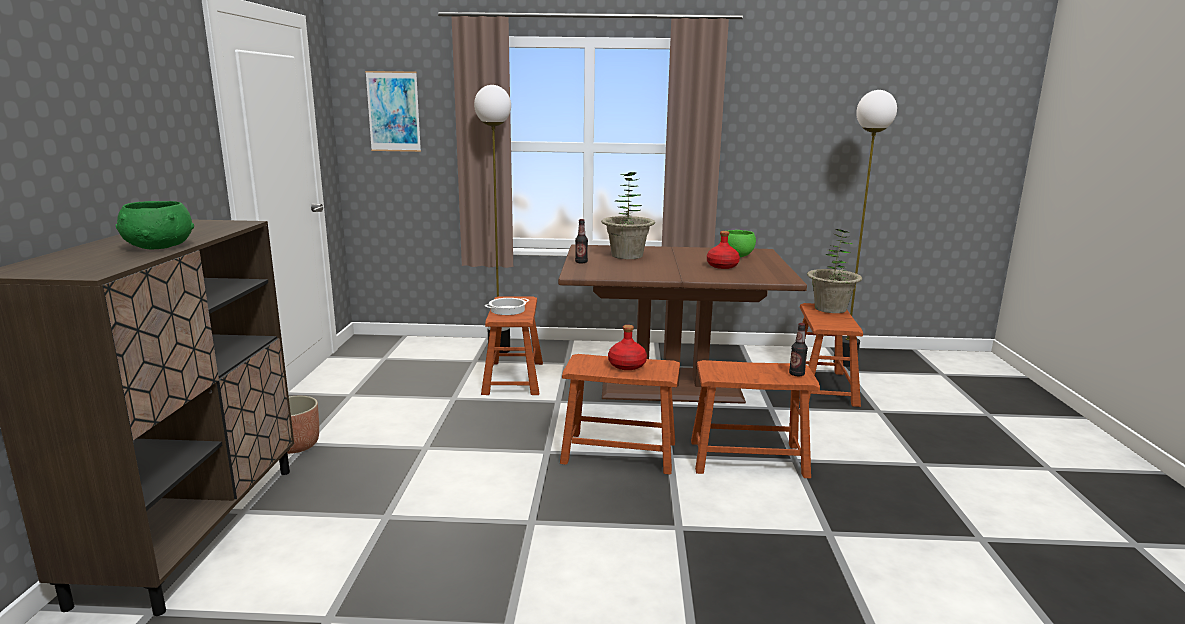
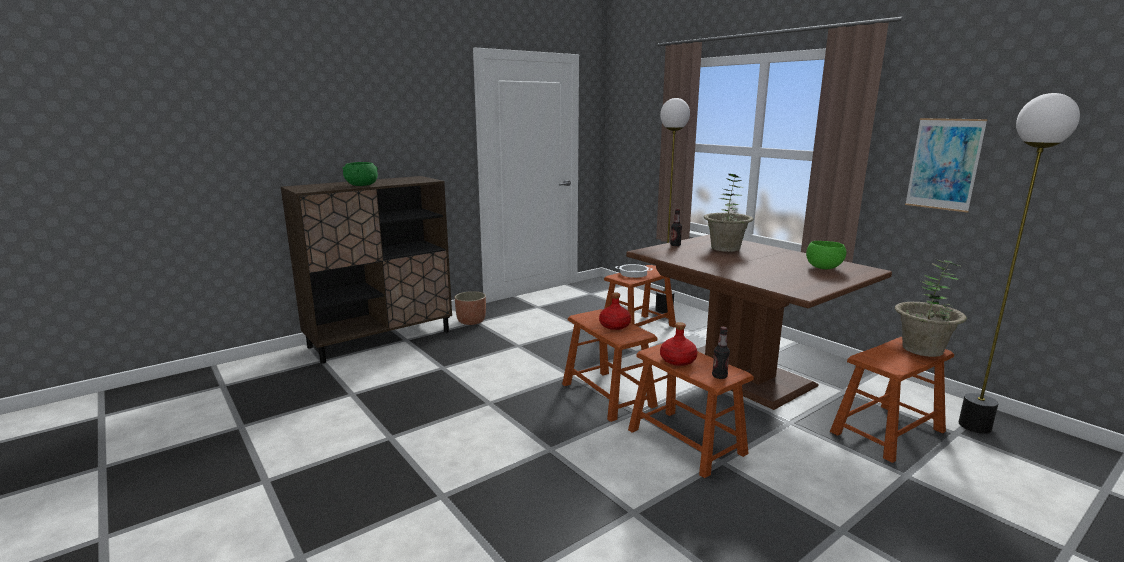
camera: 50 degrees right, 0 degrees up
picture [365,71,421,152] -> picture moved to [905,118,988,213]
red bottle [707,231,740,269] -> red bottle moved to [660,322,698,366]

